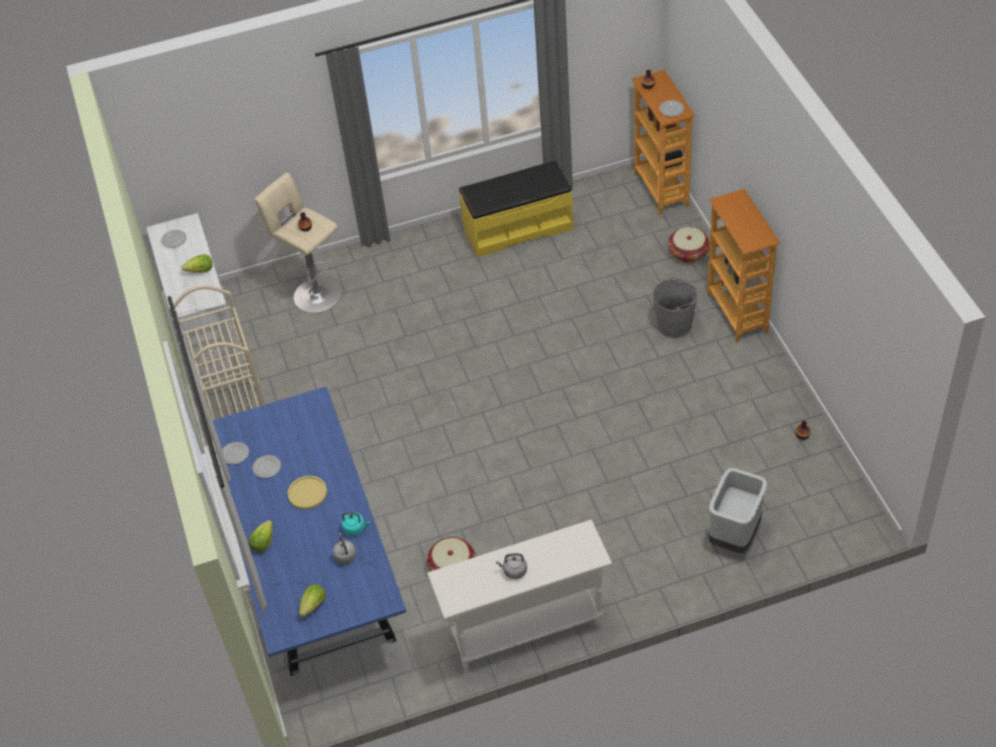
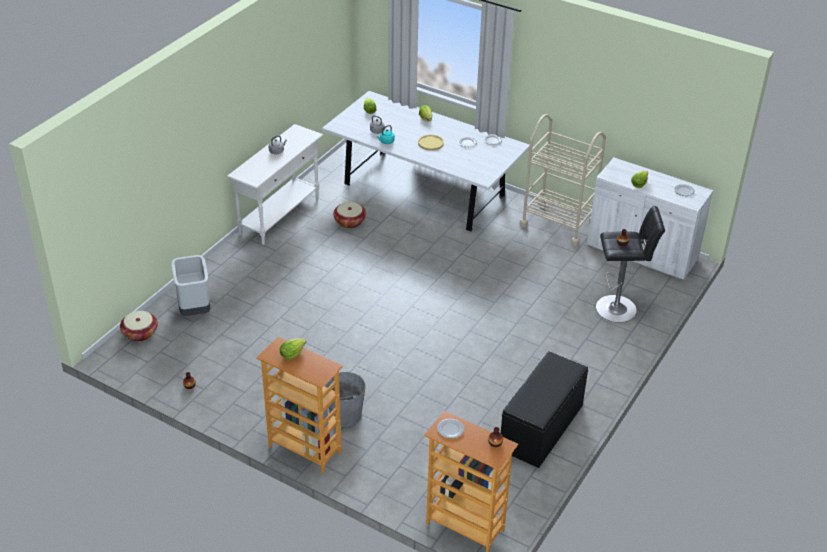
camera: 135 degrees right, 10 degrees down
blue dining table [213,387,406,676] -> white dining table [322,91,530,231]
beige stool [254,173,341,313] -> black stool [596,206,665,323]
yellow bench [459,160,573,258] -> black bench [501,351,588,468]
basket [668,227,710,263] -> basket moved to [120,311,158,341]
none -> lettuce [280,338,306,359]

